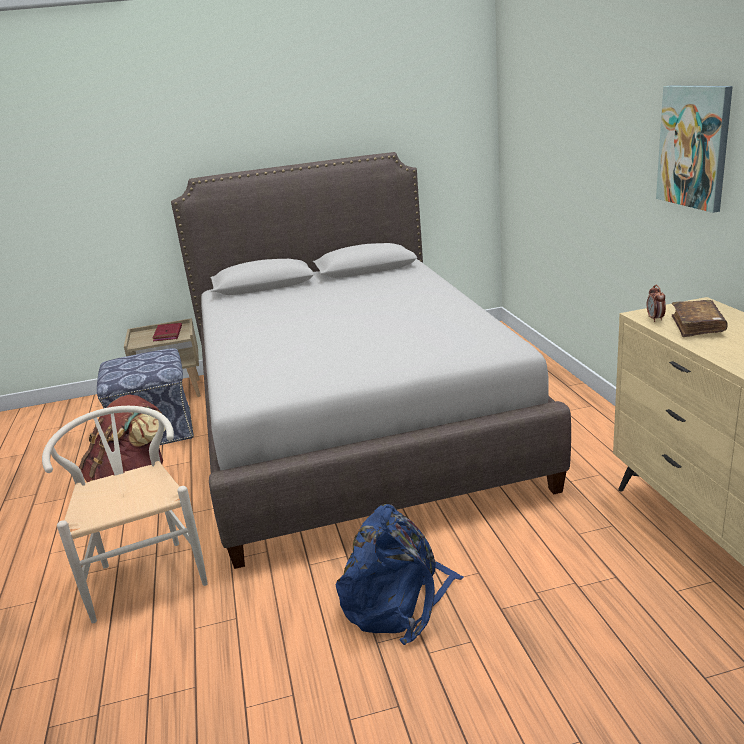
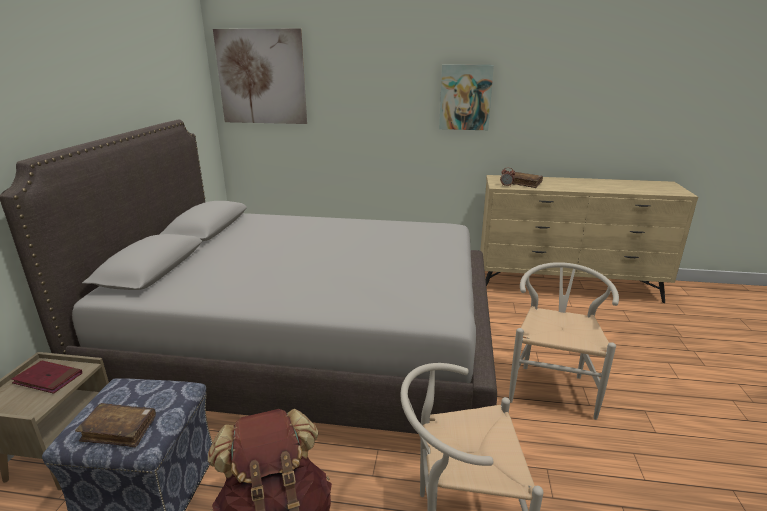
camera: 70 degrees left, 0 degrees up
blue backpack [336,504,464,645] -> white chair [509,262,619,420]
none -> brown book [75,403,156,447]
none -> picture [213,29,307,124]

